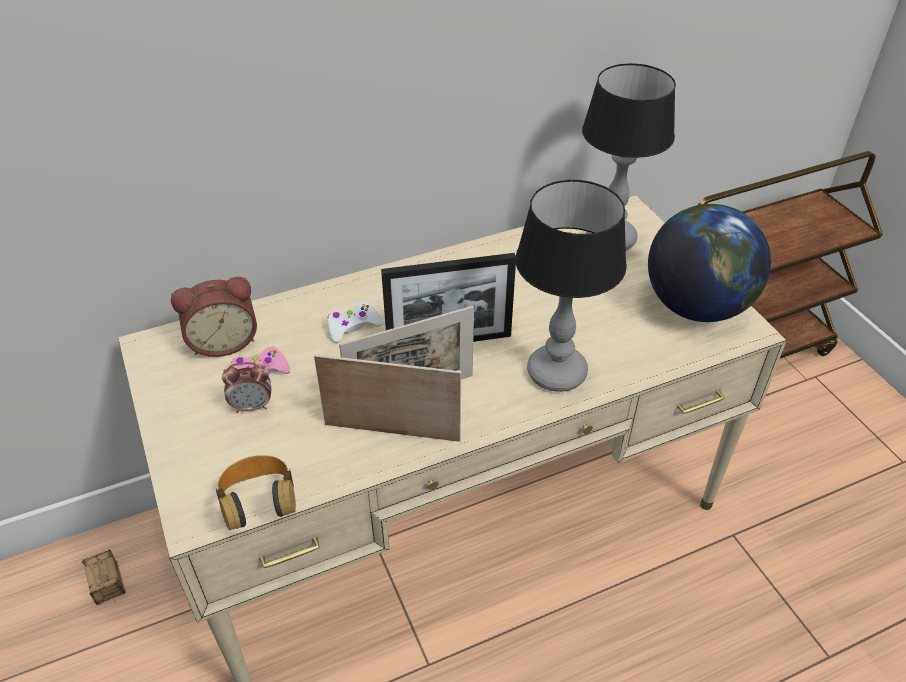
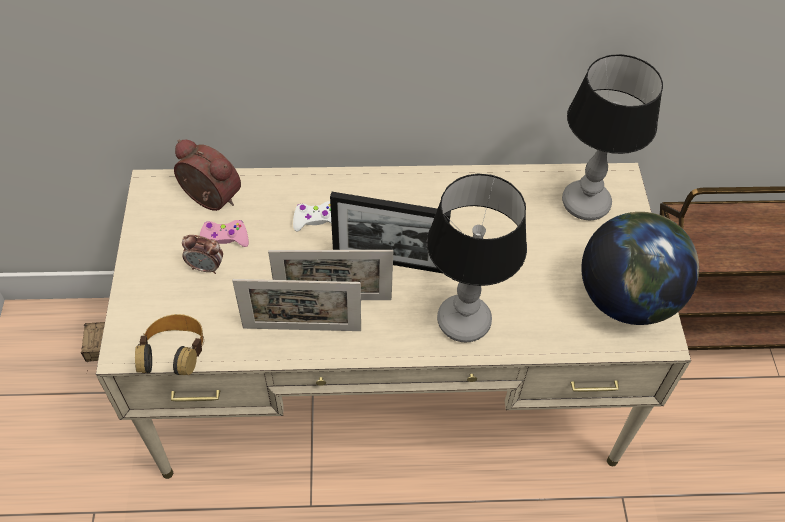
camera: 20 degrees right, 10 degrees up
alarm clock [171,277,257,357] -> alarm clock turned 150 degrees counterclockwise [174,140,241,211]
picture frame [314,354,461,442] -> picture frame turned 150 degrees clockwise [232,279,361,331]

